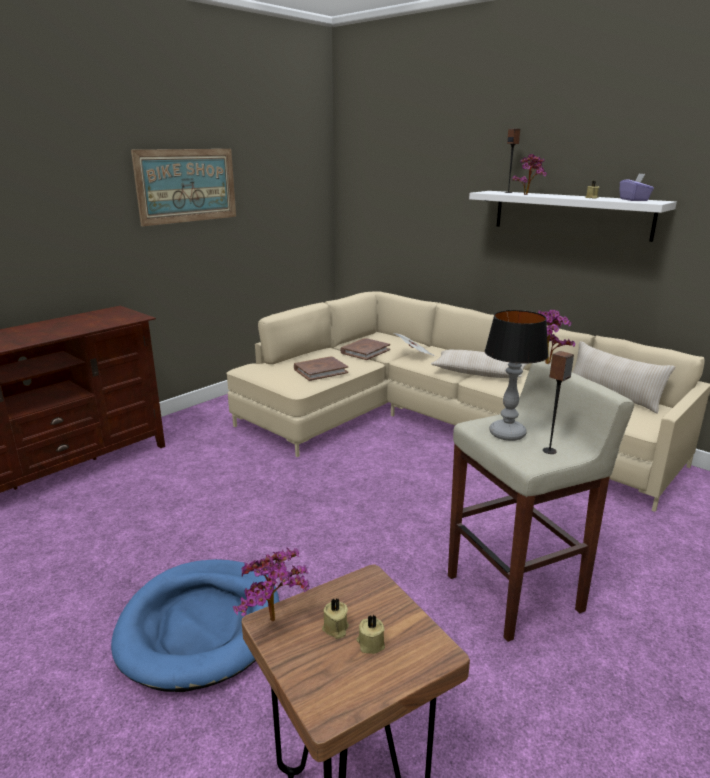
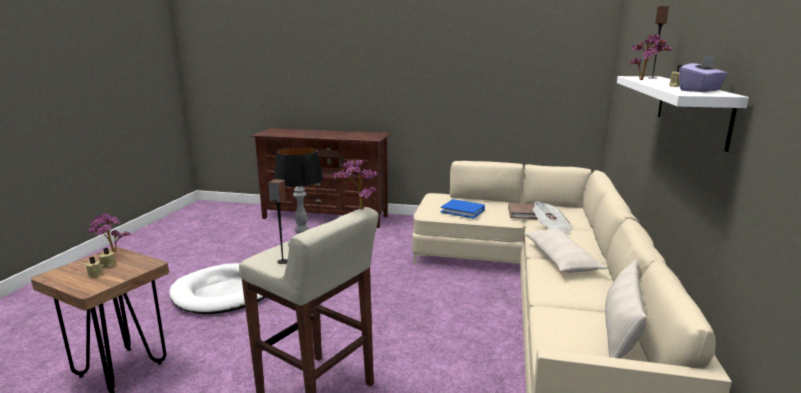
camera: 60 degrees right, 5 degrees down
blue dog bed [111,559,279,692] -> white dog bed [169,263,266,314]
picture [131,149,236,226] -> none
brown book [294,356,348,381] -> blue book [441,199,485,219]

